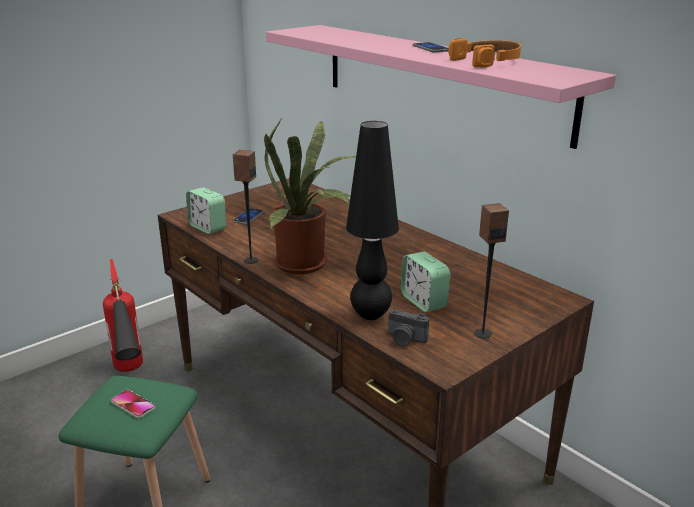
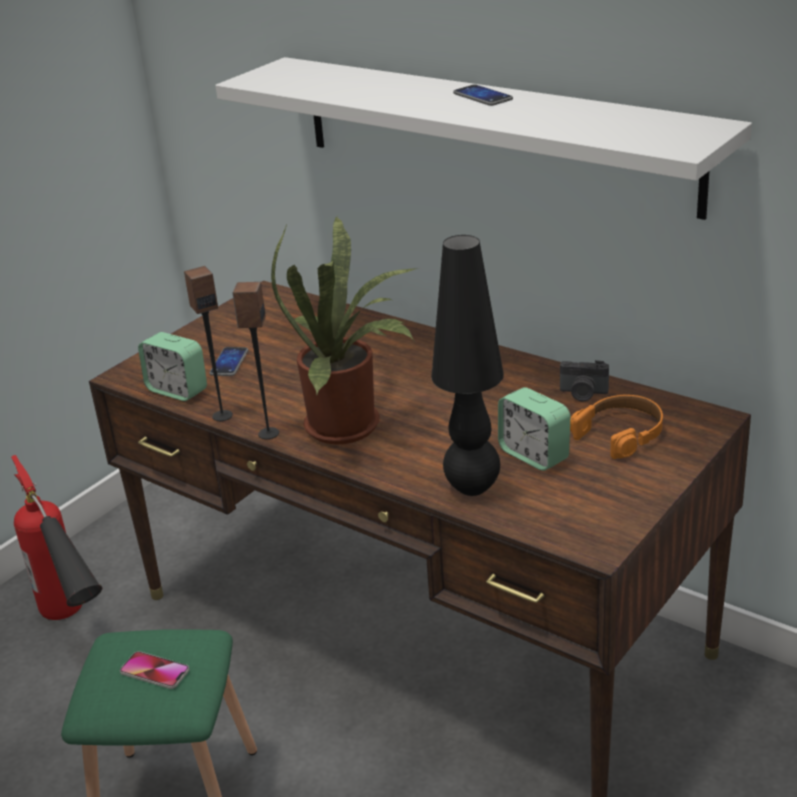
camera: 10 degrees left, 5 degrees up
pink shelf [266,25,616,149] -> white shelf [215,57,752,220]
camera [388,309,429,346] -> camera moved to [560,360,609,401]
orange headphones [448,38,521,67] -> orange headphones moved to [570,395,663,459]
speaker [474,203,509,339] -> speaker moved to [184,266,233,421]

